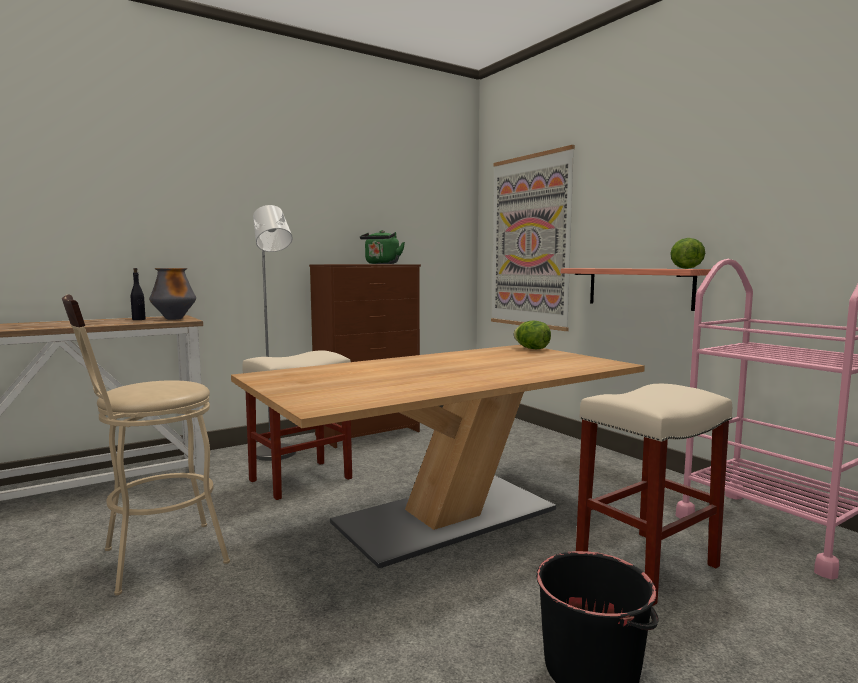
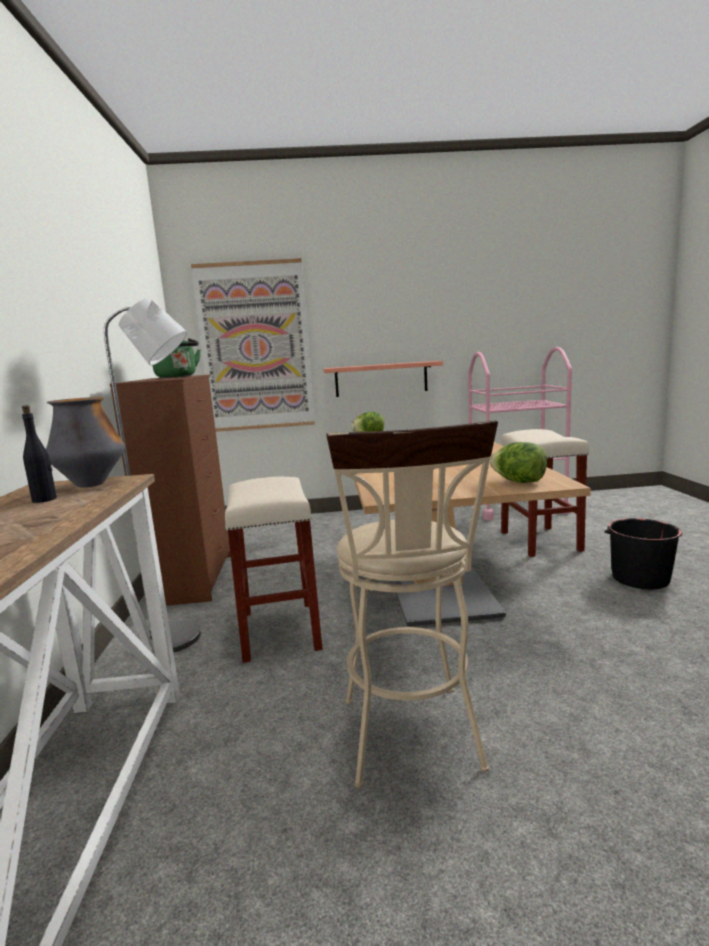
camera: 60 degrees left, 5 degrees up
lettuce [670,238,705,269] -> lettuce moved to [490,442,547,483]

